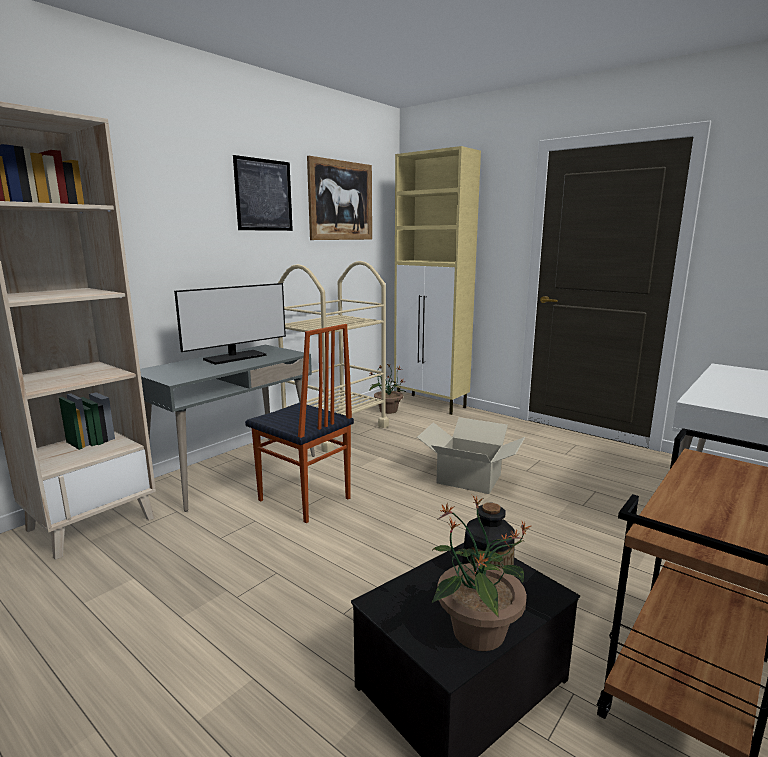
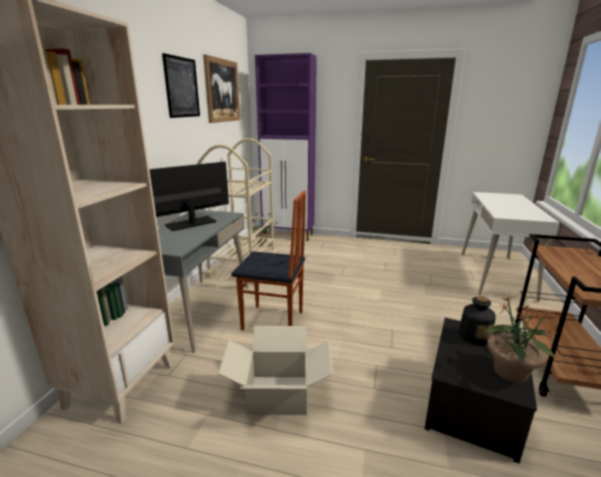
camera: 25 degrees left, 5 degrees up
monitor [174,283,286,365] -> monitor turned 150 degrees counterclockwise [149,162,229,231]
beige cabinet [394,146,481,415] -> purple cabinet [255,53,317,241]
cardboard box [417,417,525,494] -> cardboard box moved to [218,326,333,415]

